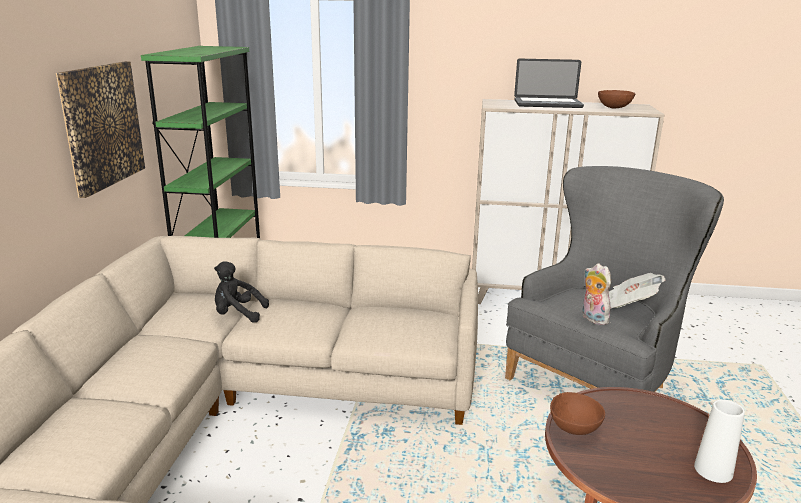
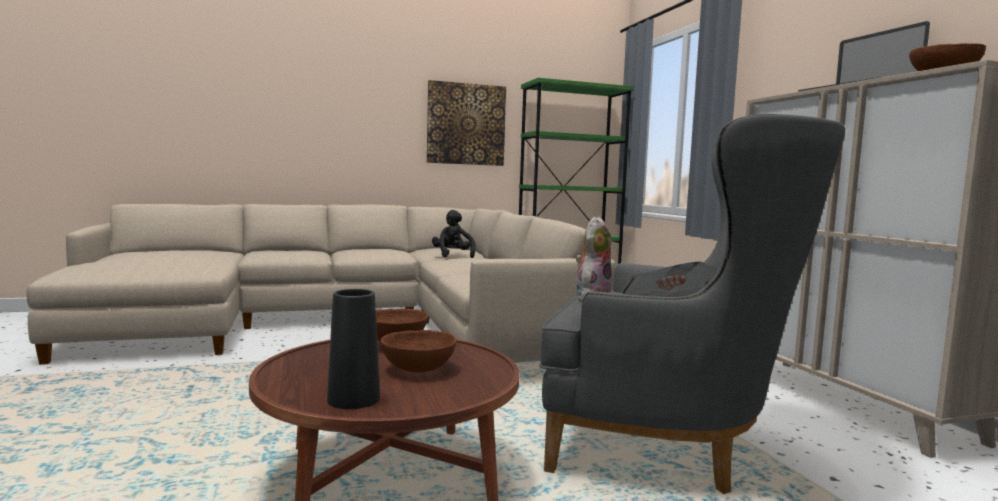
camera: 65 degrees right, 15 degrees down
white vase [694,400,745,483] -> black vase [327,289,380,409]
none -> brown bowl [381,330,456,372]

